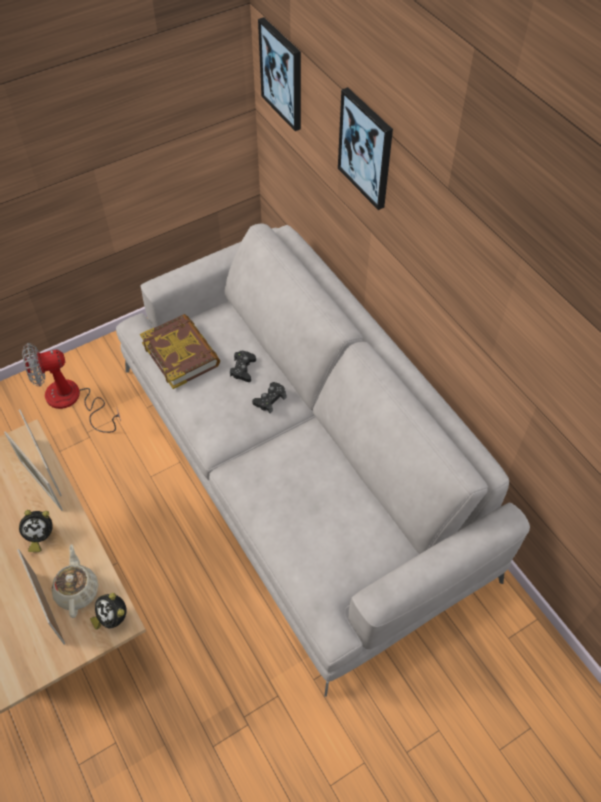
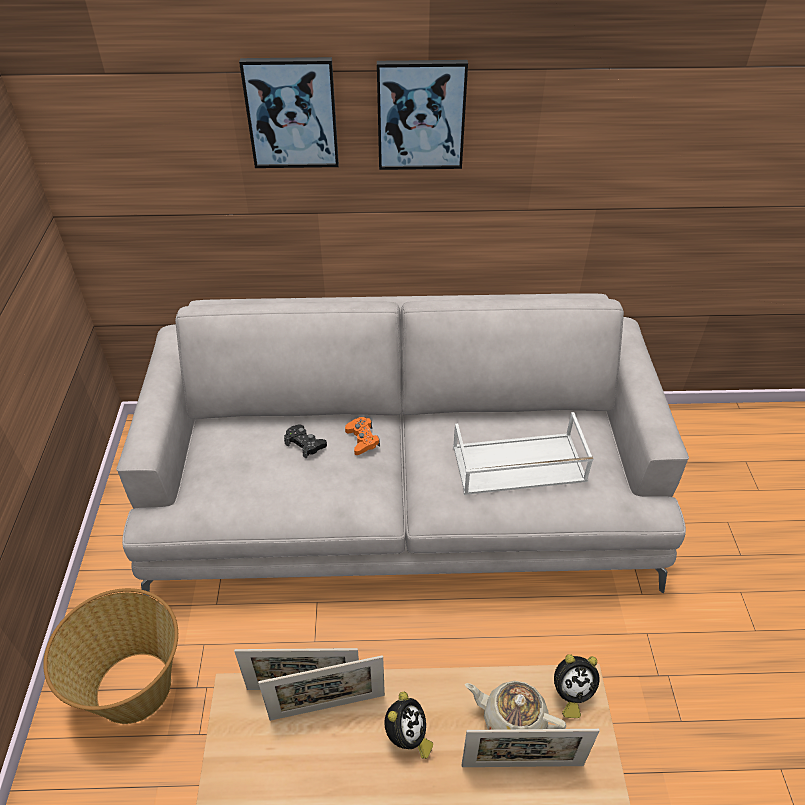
camera: 60 degrees left, 10 degrees down
fan [22,343,121,433] -> basket [43,588,178,724]
book [140,314,220,389] -> none
black game controller [252,382,286,413] -> orange game controller [345,417,380,455]
picture [258,17,301,131] -> picture moved to [377,60,468,170]
none -> white tray [453,412,593,495]

